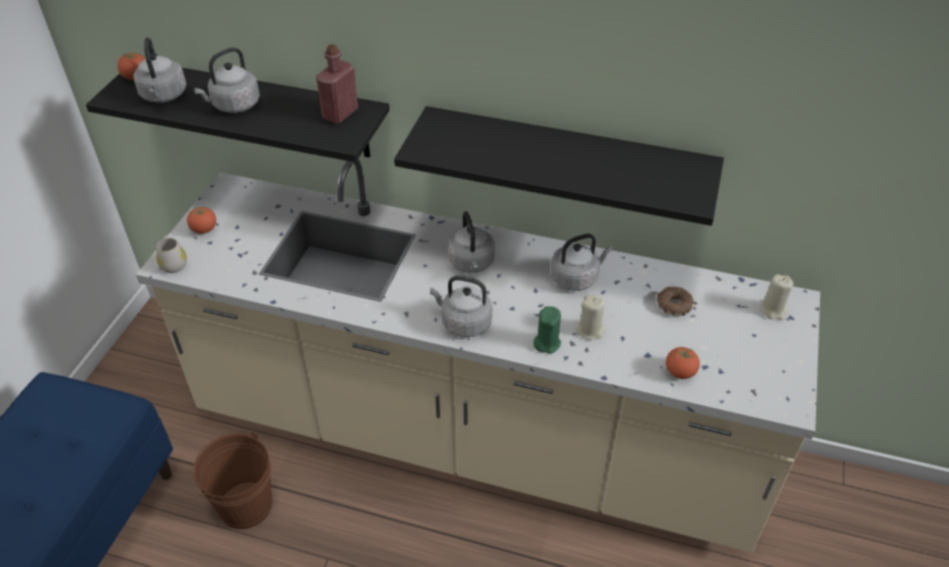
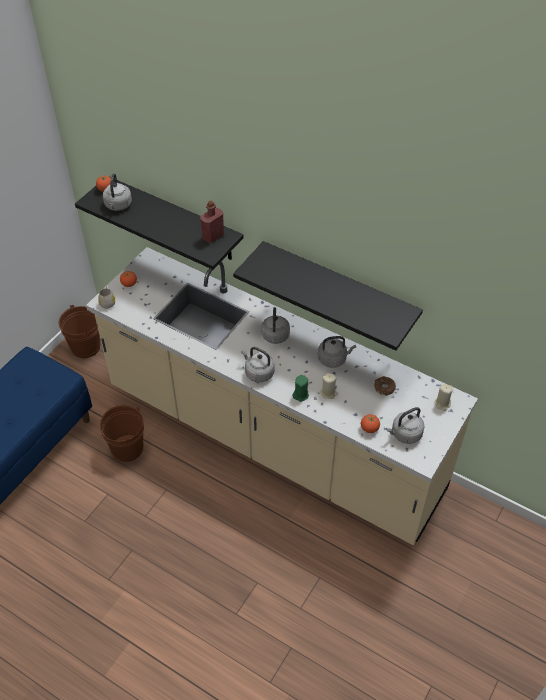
camera: 15 degrees right, 5 degrees up
grey kettle [193,47,260,113] -> grey kettle moved to [386,407,424,444]
none -> brown bucket [58,305,100,358]

